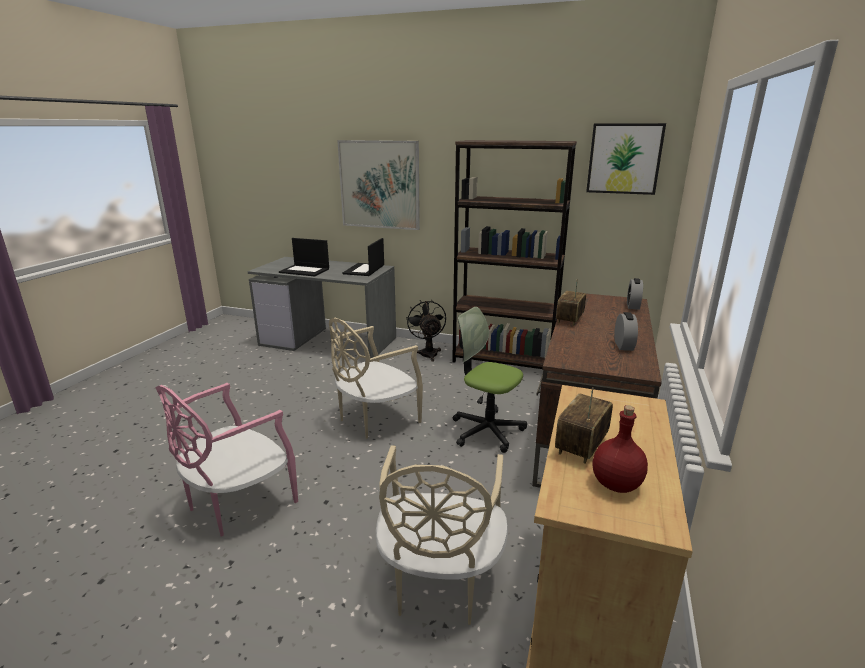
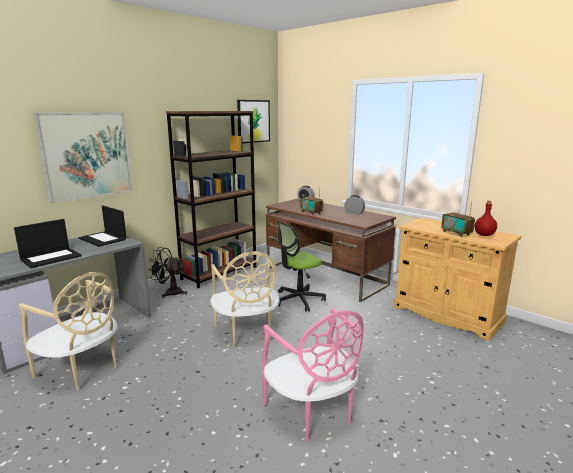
camera: 65 degrees left, 5 degrees down
beige chair [375,445,508,625] -> beige chair moved to [18,272,118,391]

